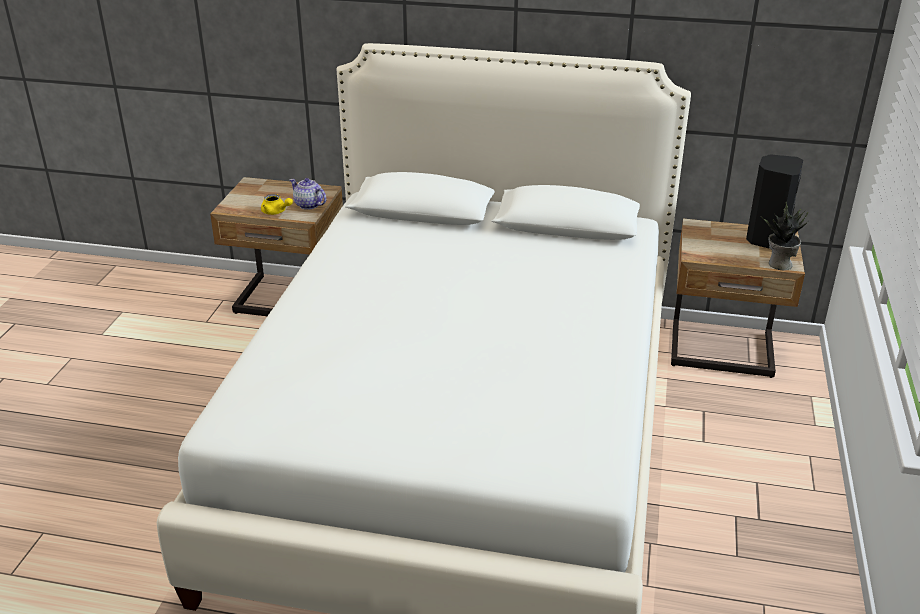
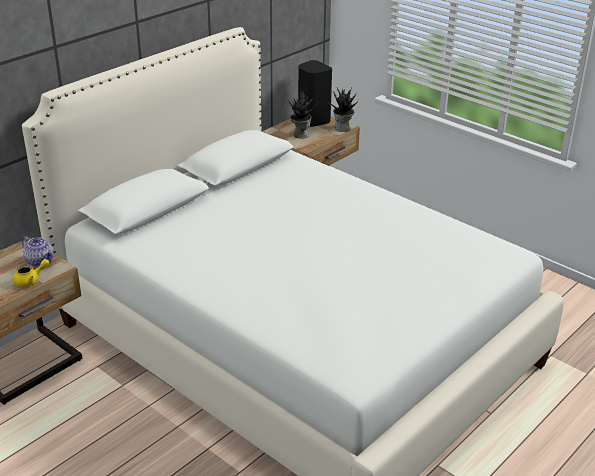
camera: 60 degrees left, 0 degrees up
teapot [290,178,326,210] -> teapot turned 120 degrees counterclockwise [22,236,54,267]
none -> potted plant [288,91,318,139]

